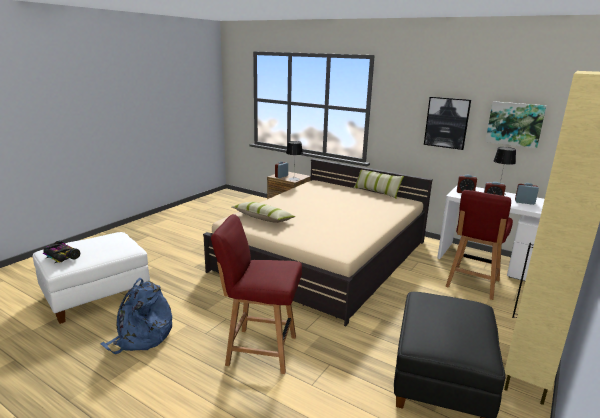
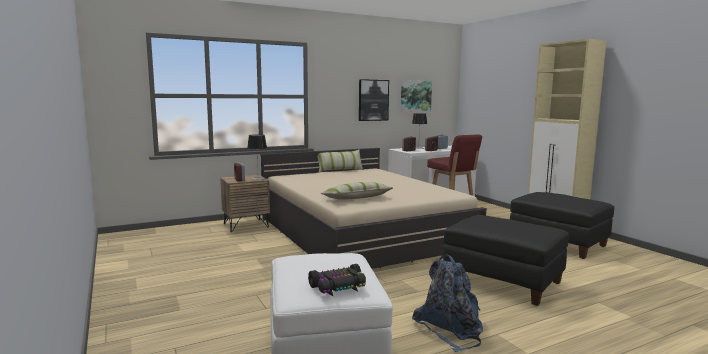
camera: 60 degrees left, 10 degrees down
red chair [211,214,302,374] -> black ottoman [443,215,569,306]

